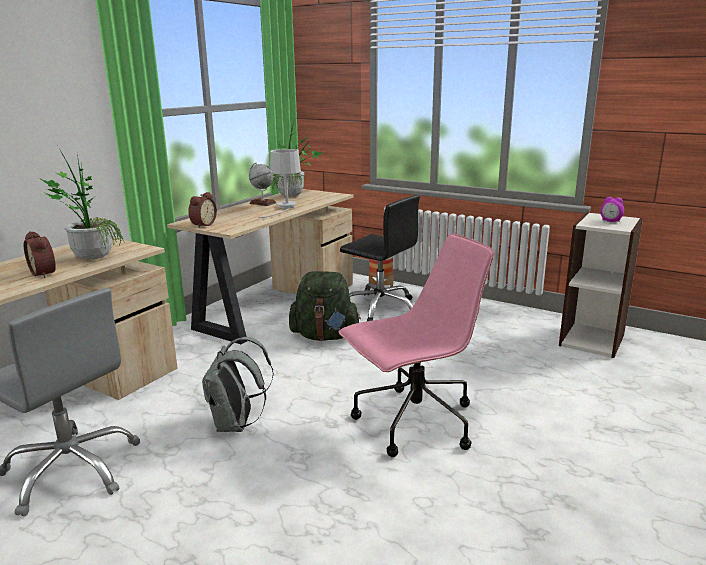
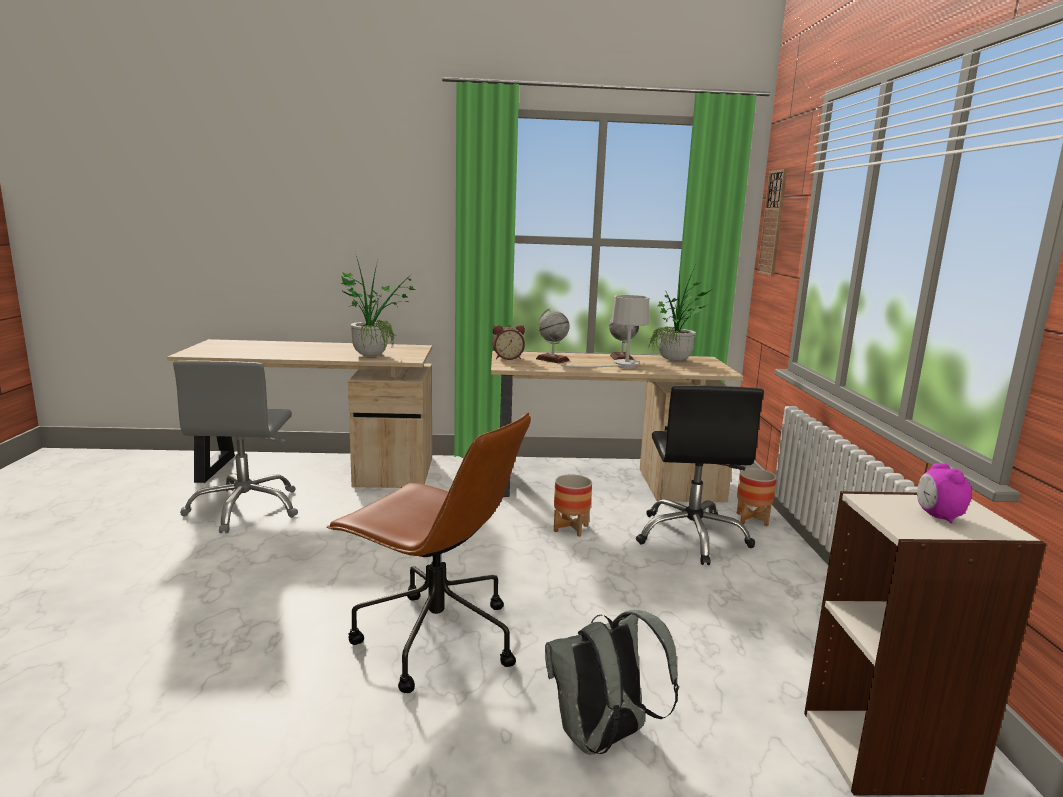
camera: 55 degrees right, 5 degrees down
alarm clock [24,231,56,278] -> none
grey backpack [202,337,274,432] -> grey backpack moved to [545,610,679,755]
green backpack [289,271,361,341] -> planter [554,475,592,537]
pink office chair [339,234,494,457] -> brown office chair [327,412,531,693]
none -> globe [536,309,570,363]
none -> wall clock [757,169,787,276]

